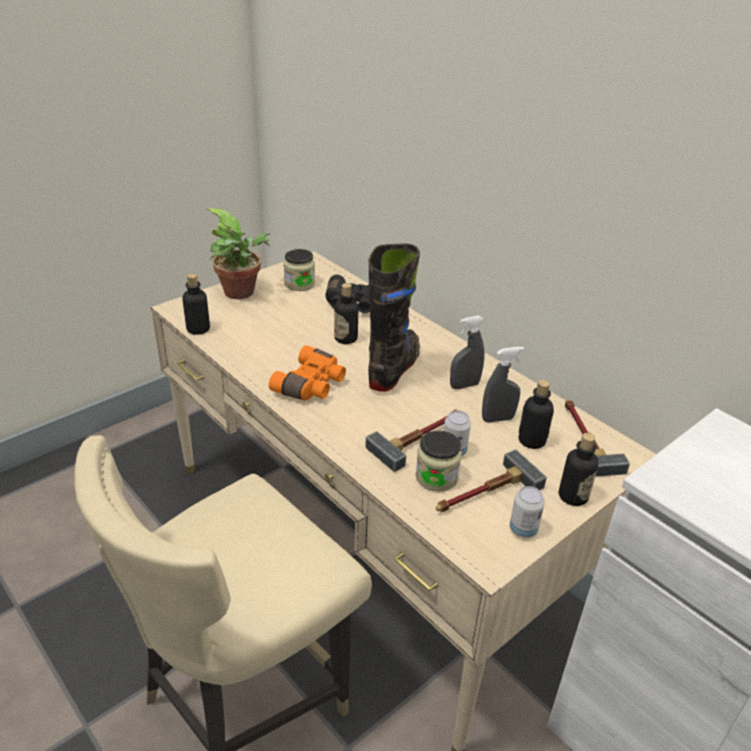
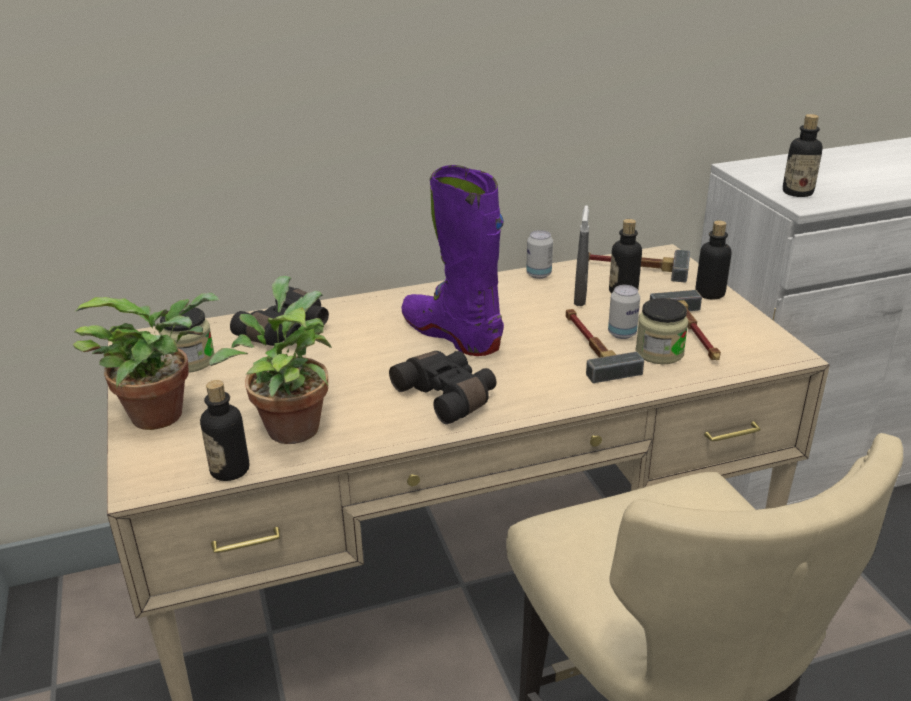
camera: 65 degrees left, 5 degrees down
orange binoculars [269,345,346,400] -> black binoculars [389,351,496,425]
bottle [334,283,358,344] -> bottle moved to [783,114,823,197]
black boot [368,243,420,392] -> purple boot [401,165,504,356]
grey spray bottle [450,316,485,389] -> none
can [510,486,545,538] -> can moved to [526,230,553,279]
none -> potted plant [209,276,332,444]

